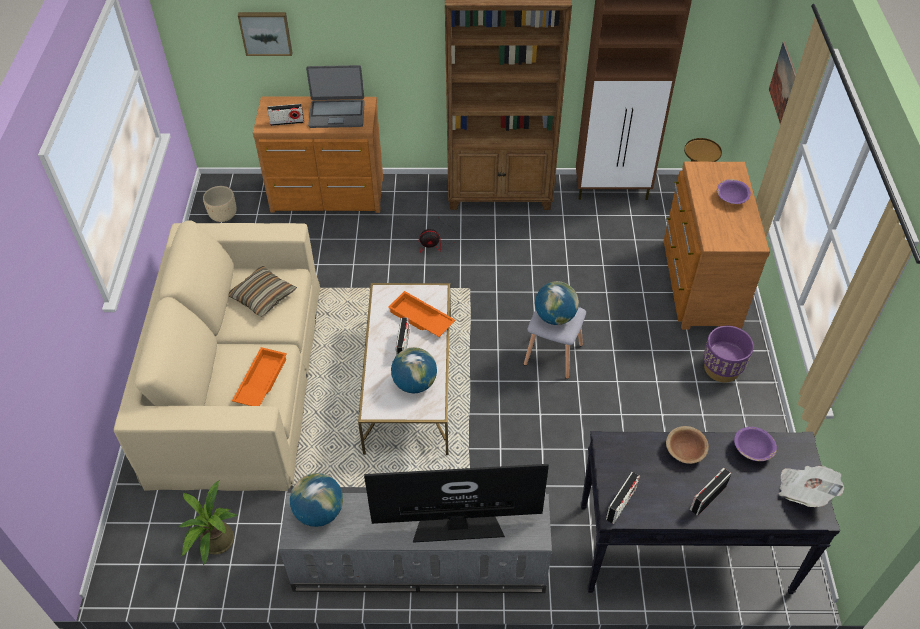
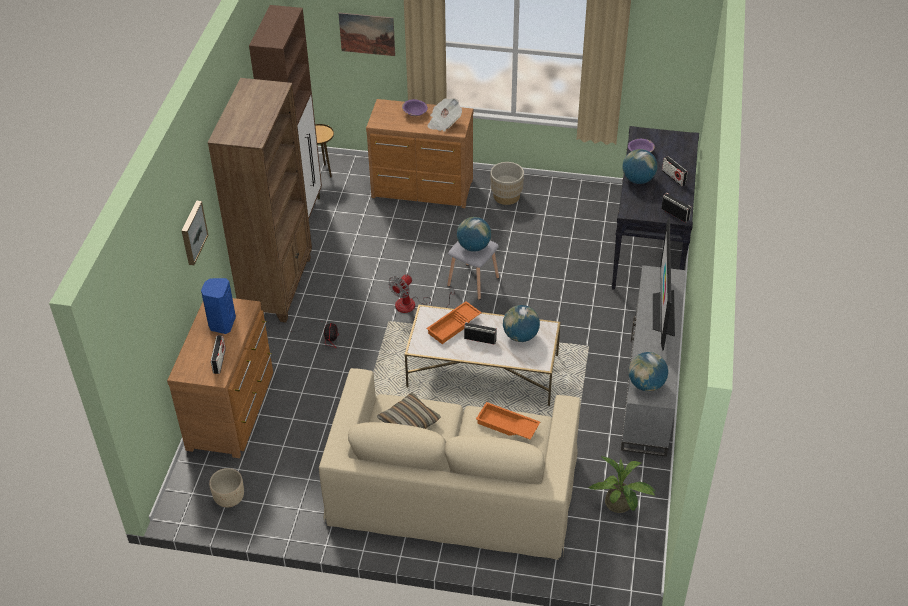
camera: 80 degrees left, 5 degrees down
picture [238,12,293,56] -> picture moved to [182,201,208,265]
laptop [306,65,365,128] -> blue speaker [201,278,236,334]
brown bowl [666,426,709,464] -> globe [622,149,658,184]
purple planter [703,326,754,382] -> beige planter [491,162,524,205]
newspaper [779,465,844,507] -> newspaper moved to [427,98,462,132]
none -> fan [388,274,454,313]

